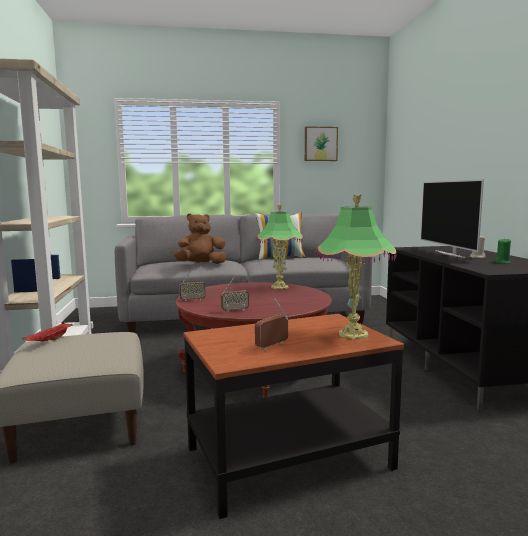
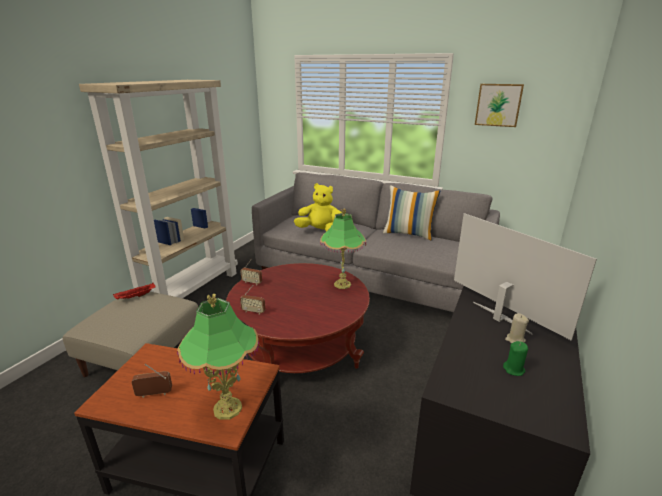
camera: 35 degrees right, 15 degrees up
brown plush toy [174,213,227,264] -> yellow plush toy [294,183,342,232]
television [421,179,484,258] -> television turned 120 degrees clockwise [454,213,597,340]

